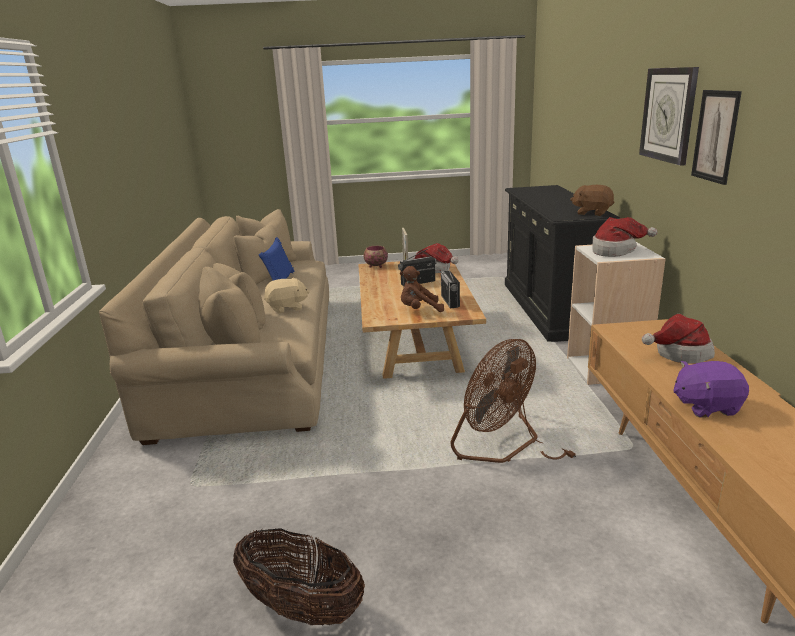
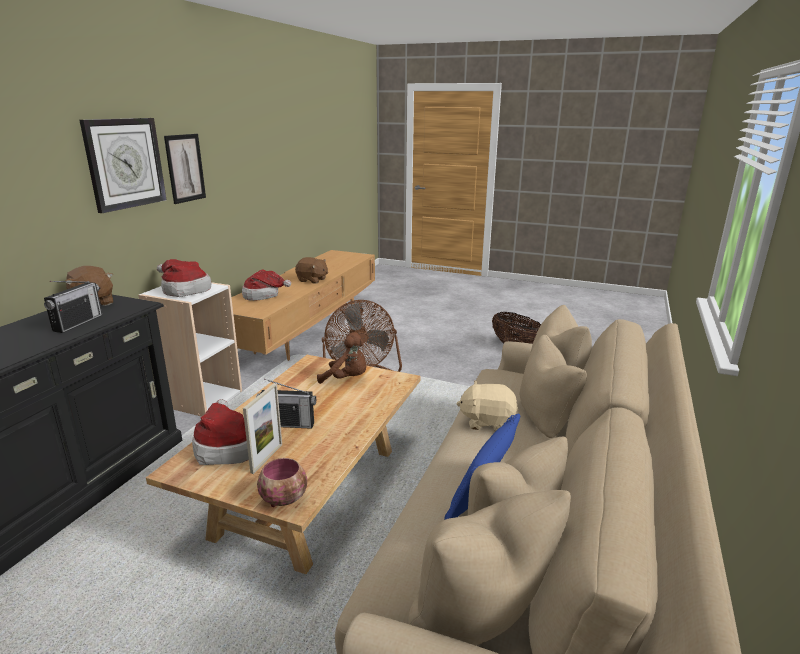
camera: 155 degrees left, 0 degrees up
radio [441,261,460,308] -> radio moved to [44,281,102,333]
purple plush toy [673,361,749,418] -> brown plush toy [295,257,328,284]

